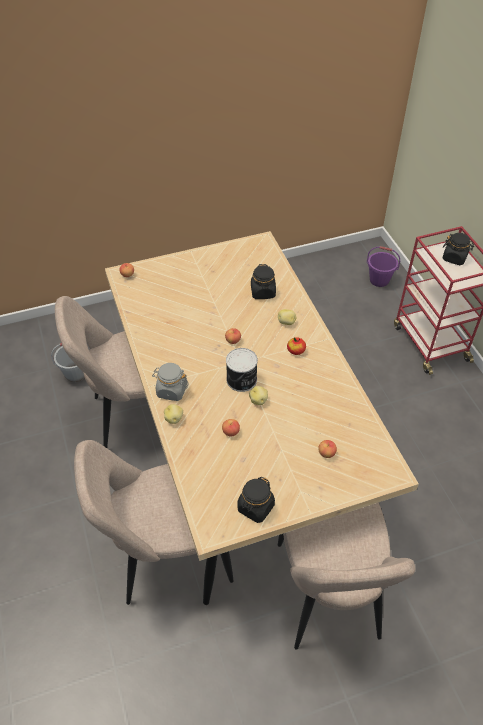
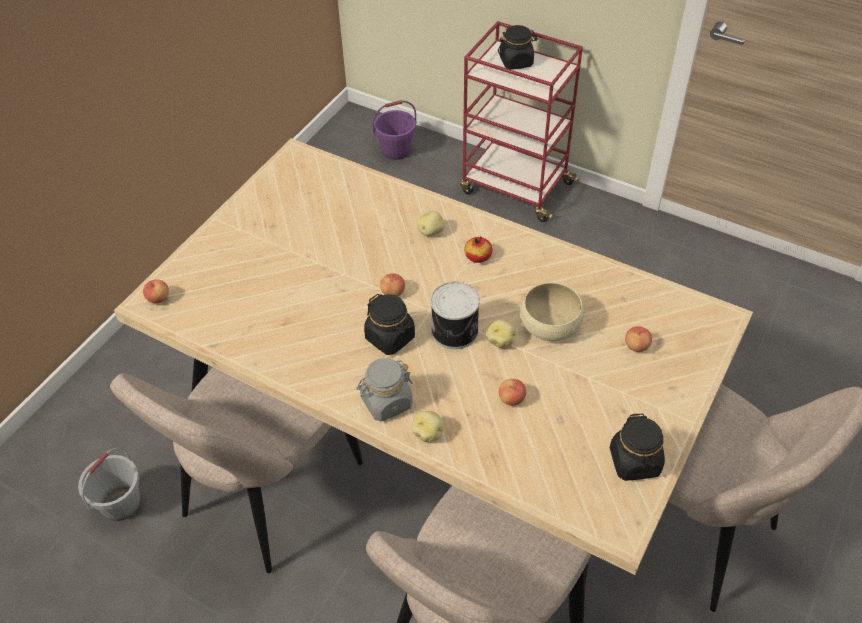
camera: 40 degrees left, 0 degrees up
black jar [251,264,276,299] -> black jar moved to [364,294,415,355]
none -> beige bowl [520,282,584,341]

